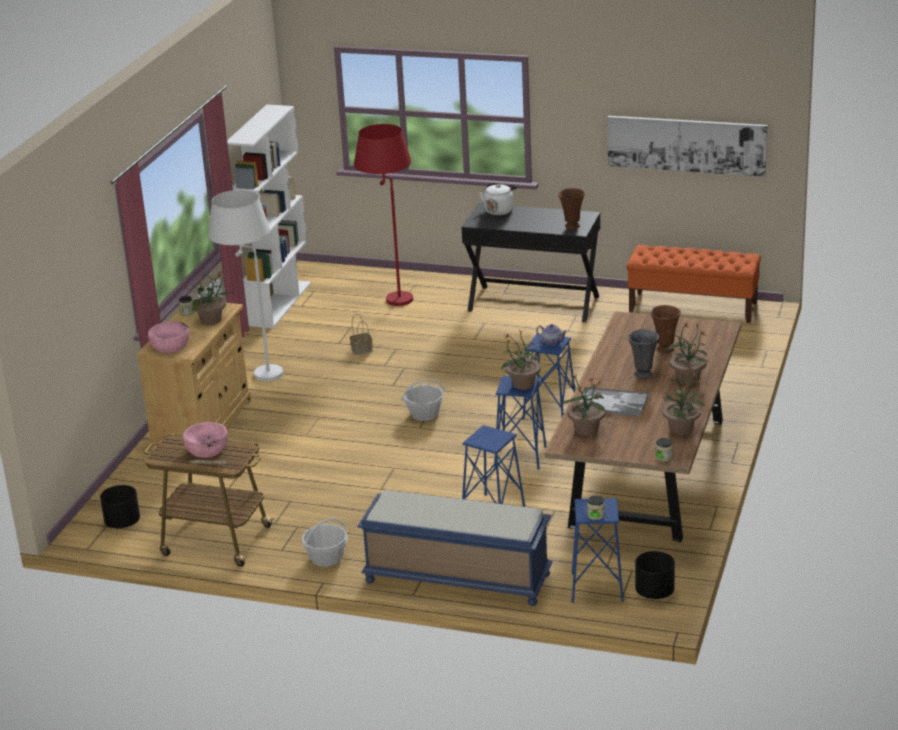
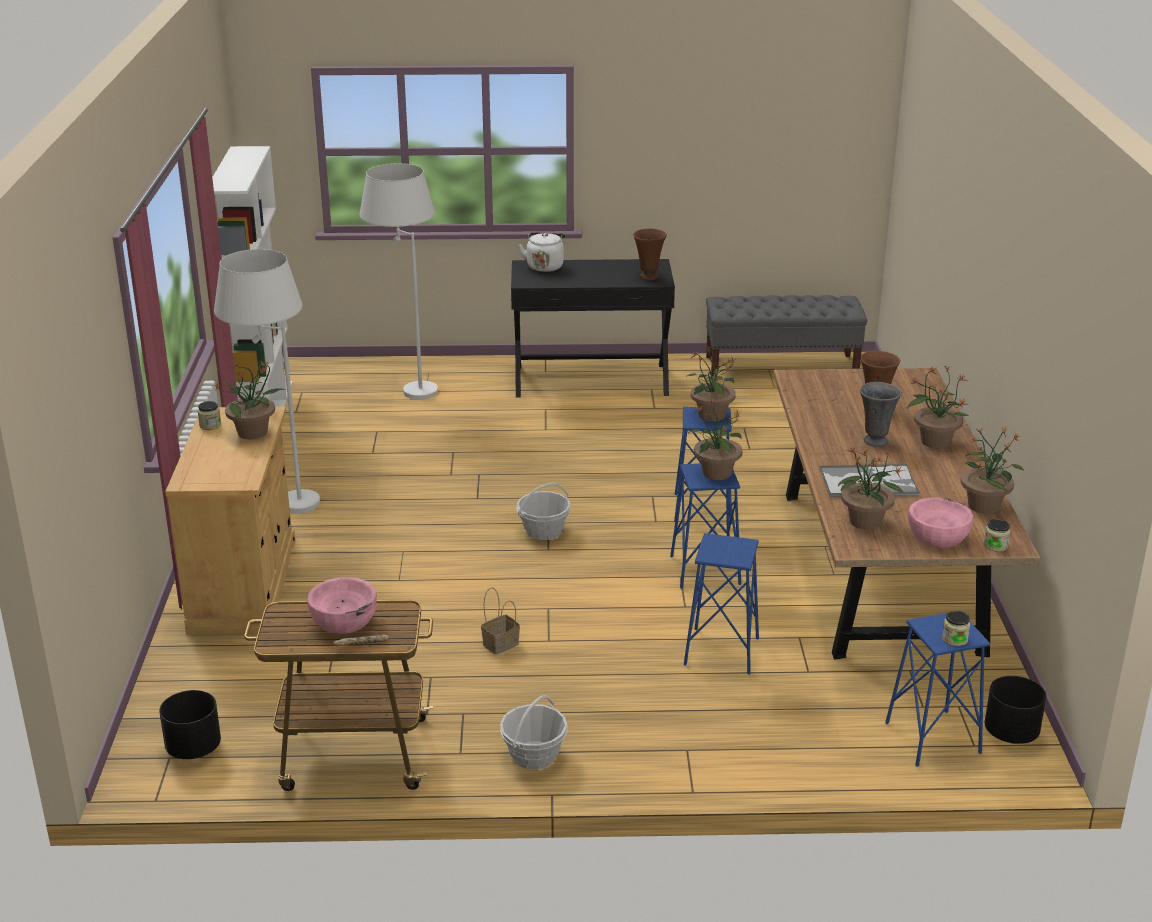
camera: 20 degrees left, 0 degrees up
pink bowl [148,321,189,353] -> pink bowl moved to [908,498,973,548]
basket [350,314,372,355] -> basket moved to [481,588,520,655]
red floor lamp [354,124,413,306] -> white floor lamp [360,163,438,400]
blue bench [357,490,553,606] -> none
teapot [536,324,567,345] -> potted plant [685,347,737,422]
picture [608,116,767,177] -> none
orange bench [627,245,761,323] -> grey bench [706,295,867,376]

